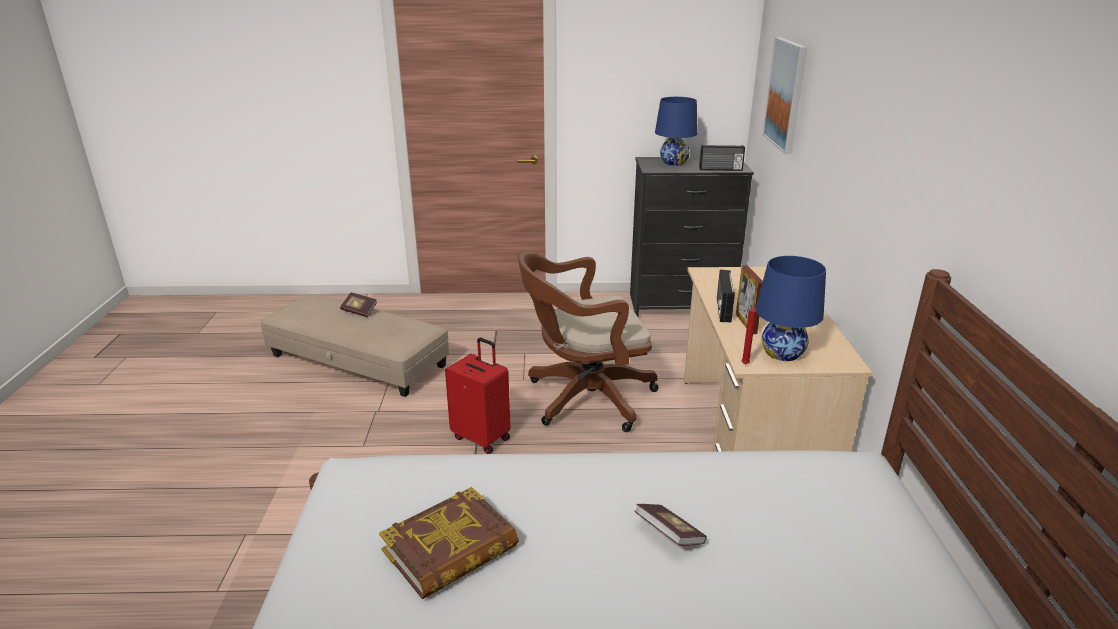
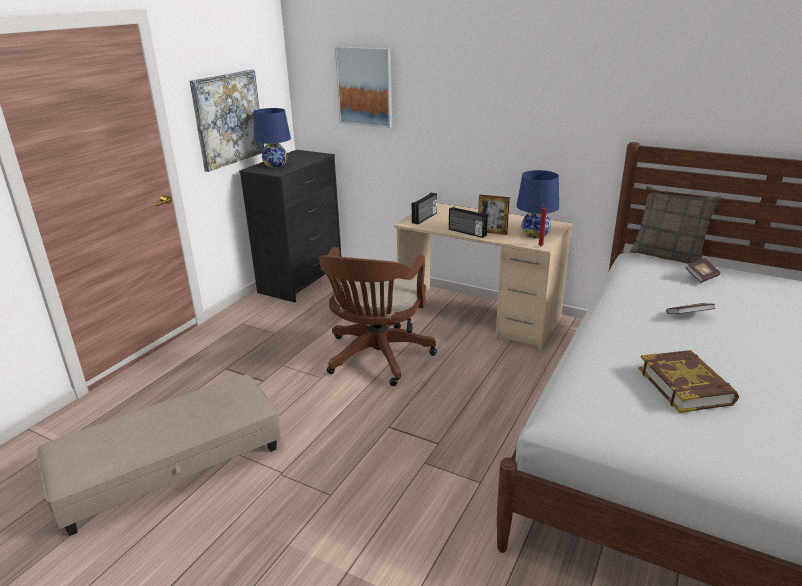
camera: 60 degrees left, 0 degrees up
book [340,292,377,317] -> book moved to [686,258,720,283]
red suitcase [445,338,511,454] -> none
radio [699,145,745,171] -> radio moved to [412,193,437,224]
none -> picture [190,70,264,172]
none -> pillow [630,186,721,264]

